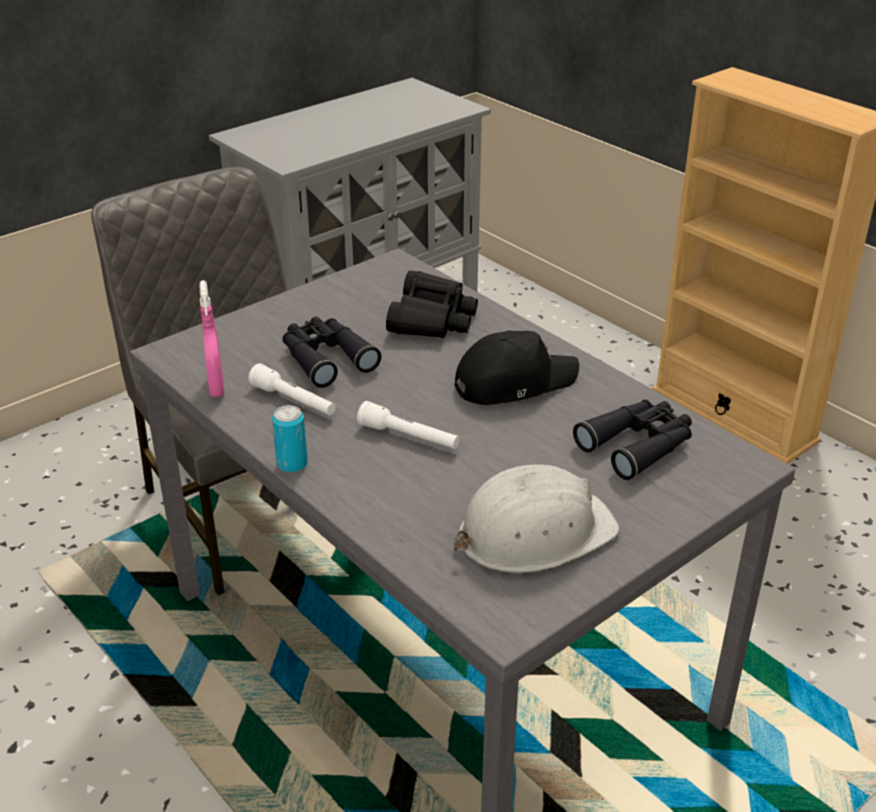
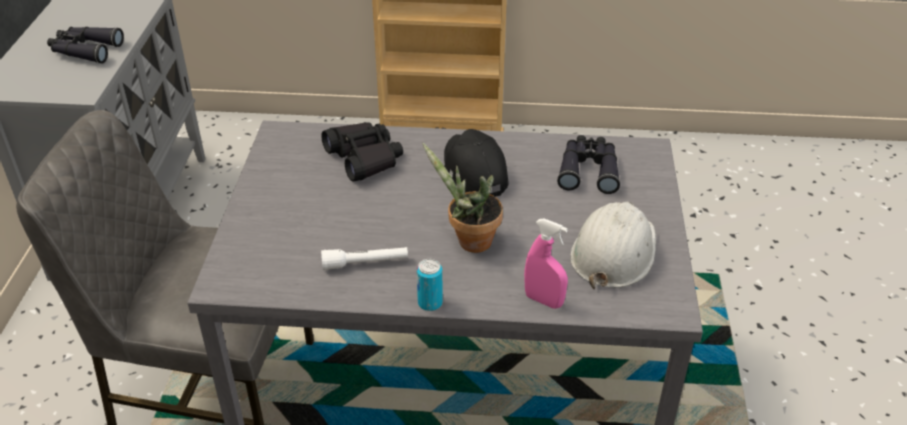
camera: 45 degrees left, 5 degrees up
pink spray bottle [199,280,224,397] -> pink spray bottle moved to [524,218,568,309]
black binoculars [282,317,381,388] -> black binoculars moved to [47,27,124,64]
white flashlight [357,401,460,449] -> potted plant [422,143,503,253]
black cap [455,331,579,405] -> black cap turned 45 degrees counterclockwise [444,129,509,197]

